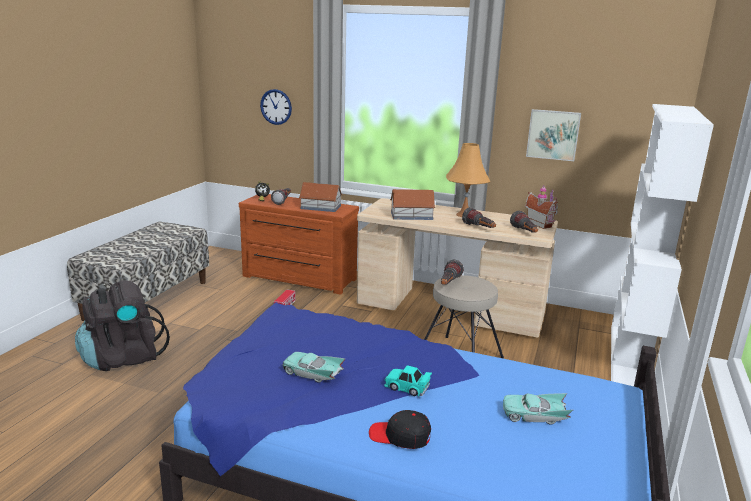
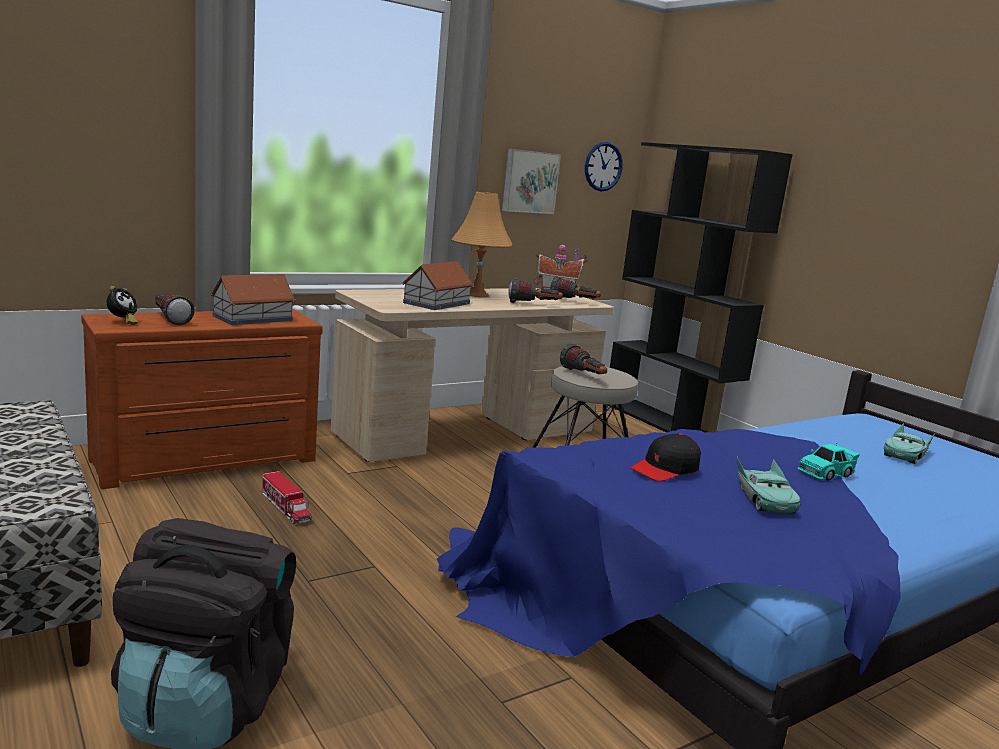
camera: 55 degrees left, 5 degrees down
wall clock [260,89,292,125] -> wall clock moved to [585,142,623,191]
turquoise toy car [283,352,345,382] -> turquoise toy car turned 60 degrees counterclockwise [737,457,801,514]
black cap [369,410,431,449] -> black cap moved to [630,433,701,481]
white bookcase [611,104,714,386] -> black bookcase [606,142,793,432]

